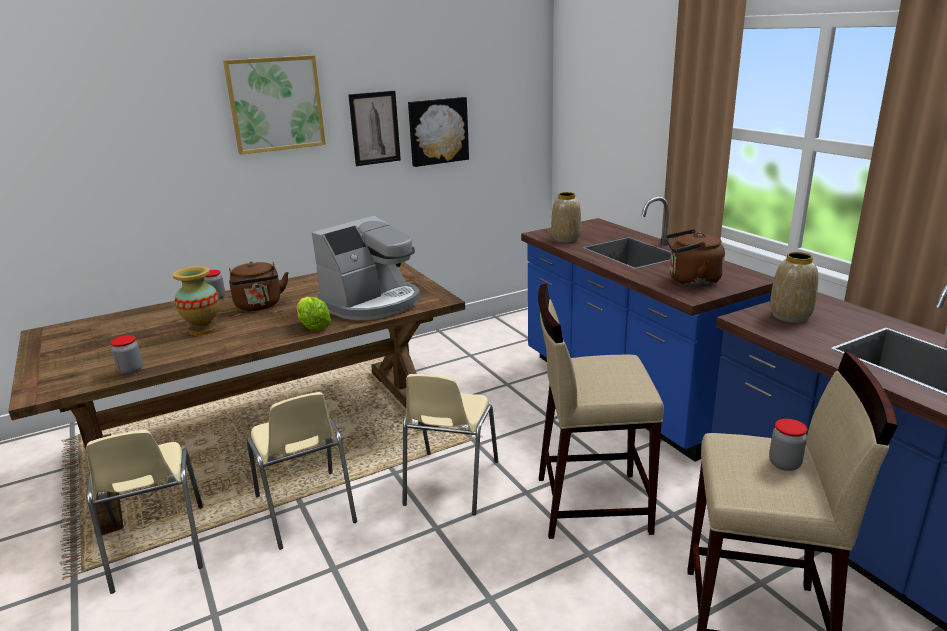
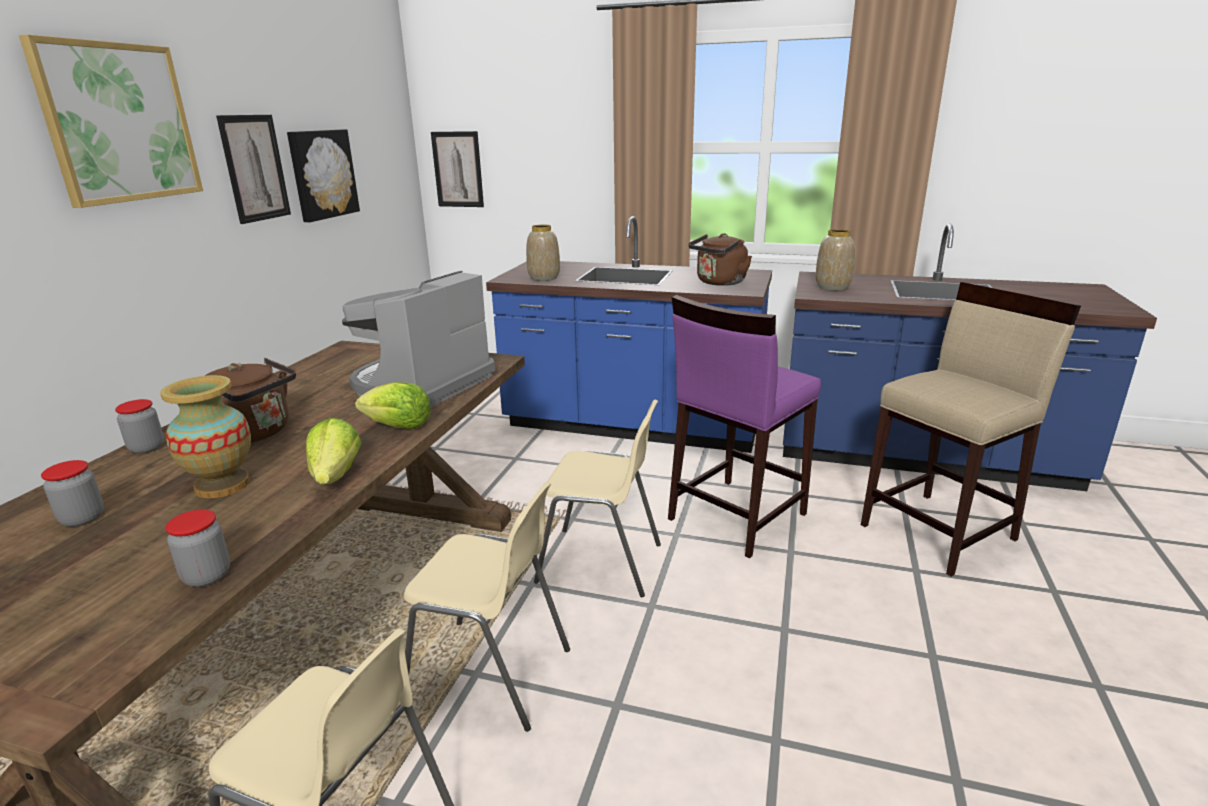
camera: 45 degrees left, 0 degrees up
coffee machine [312,216,420,320] -> coffee machine turned 150 degrees counterclockwise [342,271,495,407]
beige chair [403,374,498,515] -> beige chair turned 45 degrees counterclockwise [534,400,661,597]
beige stool [538,284,664,539] -> purple stool [668,295,821,559]
jar [769,419,807,471] -> jar moved to [41,460,104,527]
none -> lettuce [306,418,361,484]
none -> picture [431,131,484,207]

